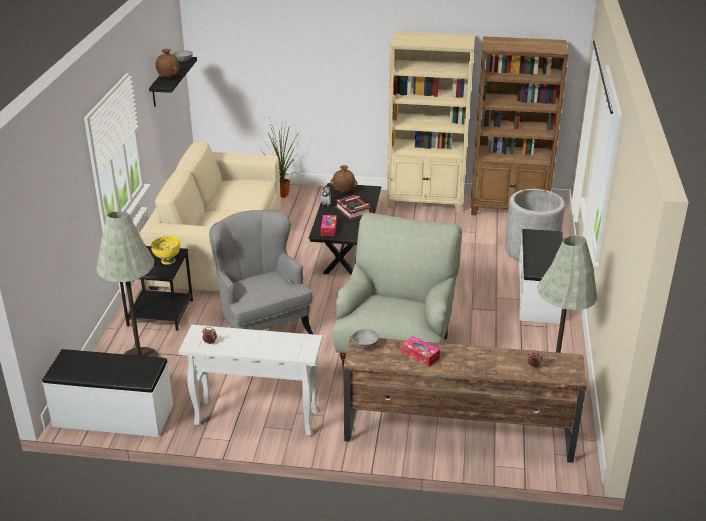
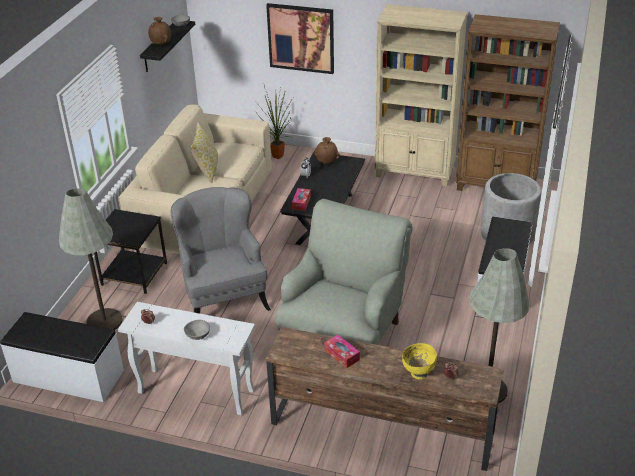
camera: 10 degrees right, 5 degrees up
yellow bowl [151,236,180,265] -> yellow bowl moved to [402,343,437,380]
book [335,194,371,220] -> none
grey bowl [351,329,379,349] -> grey bowl moved to [184,320,210,340]
none -> pillow [191,122,218,183]
none -> picture [266,3,334,74]

